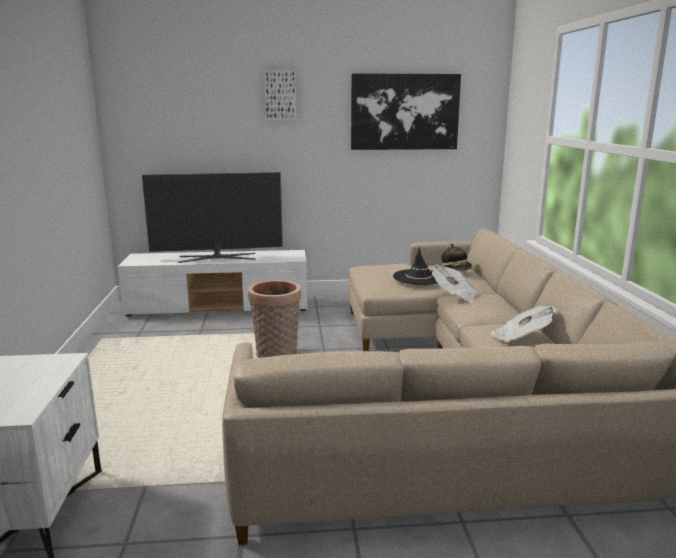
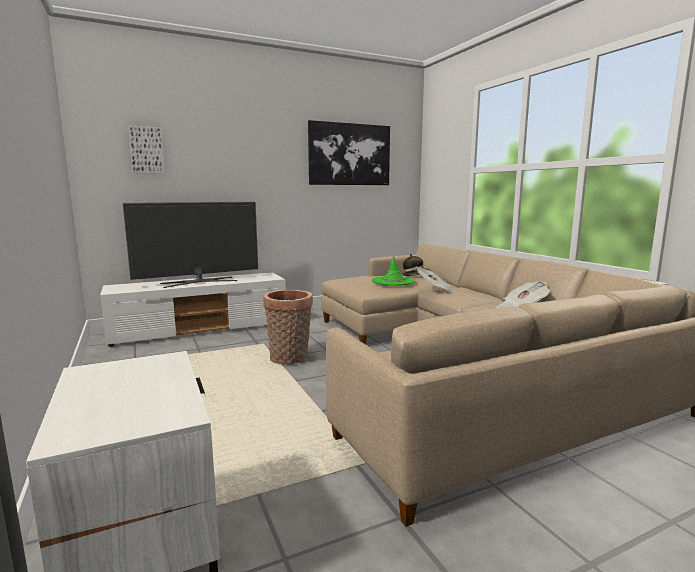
camera: 20 degrees left, 5 degrees down
picture [264,71,297,120] -> picture moved to [128,125,165,174]
black hat [393,247,438,285] -> green hat [372,255,415,285]

